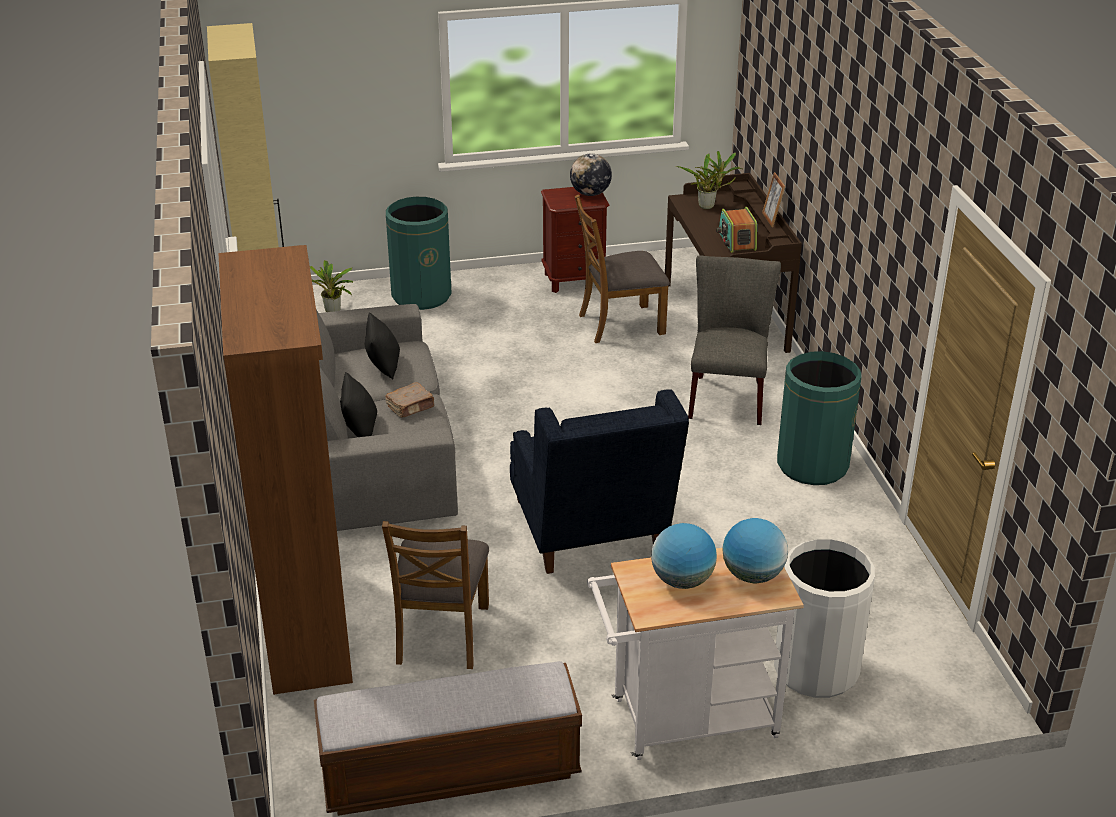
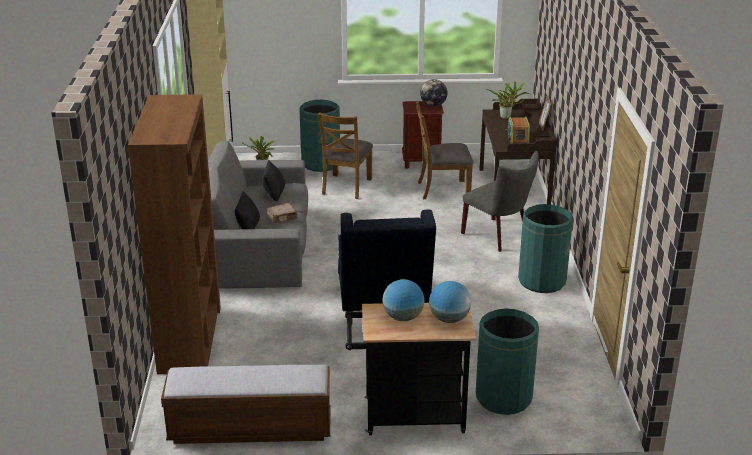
camera: 10 degrees right, 5 degrees down
brown chair [382,521,489,669] -> brown chair moved to [318,112,373,199]
white cart [587,548,804,760] -> black cart [345,303,476,435]
grey chair [688,255,781,425] -> grey chair turned 120 degrees clockwise [461,151,538,252]
white trash can [774,539,875,698] -> green trash can [476,309,539,415]

